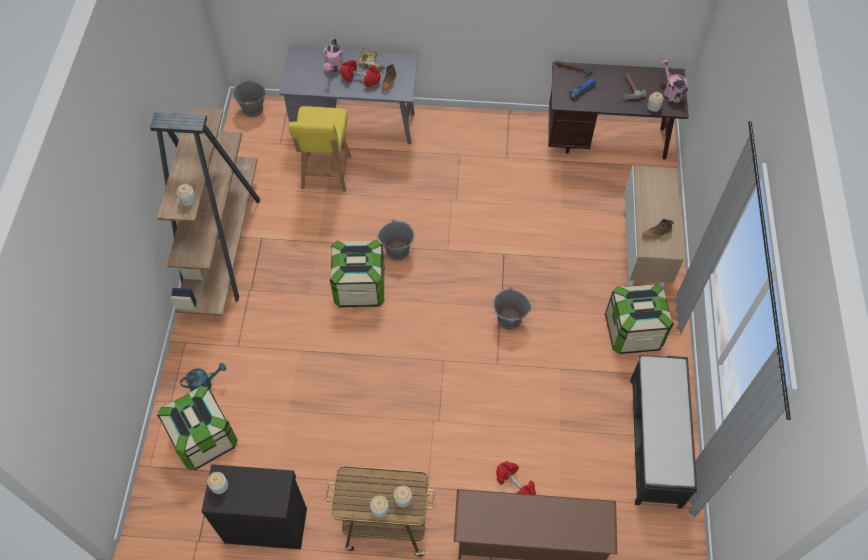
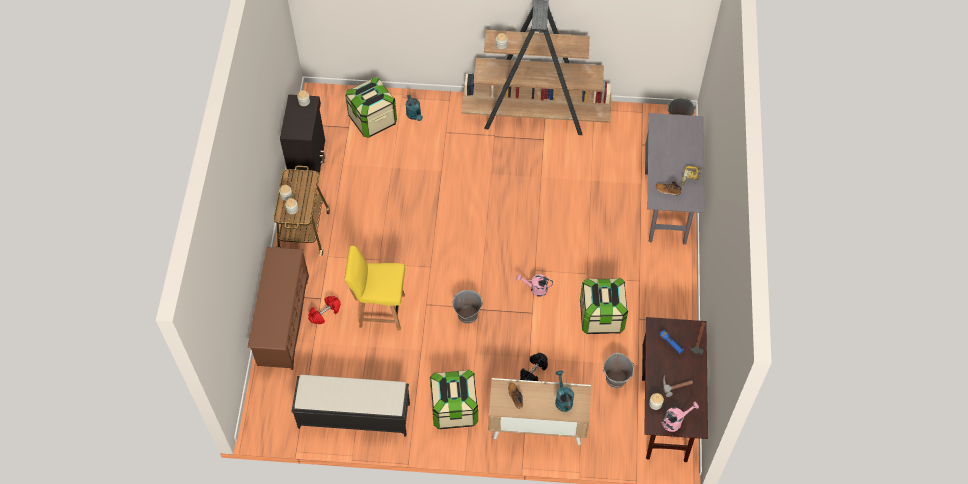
camera: 90 degrees right, 0 degrees up
yellow chair [288,106,351,192] -> yellow chair moved to [344,246,405,330]
pink watering can [323,39,344,72] -> pink watering can moved to [516,274,553,297]
storage box [330,240,385,308] -> storage box moved to [580,278,628,334]
red dumbbell [340,60,381,87] -> none
grey bucket [377,219,415,261] -> grey bucket moved to [603,353,635,388]
none -> black dumbbell [520,353,548,381]
none -> turquoise watering can [555,371,574,412]

